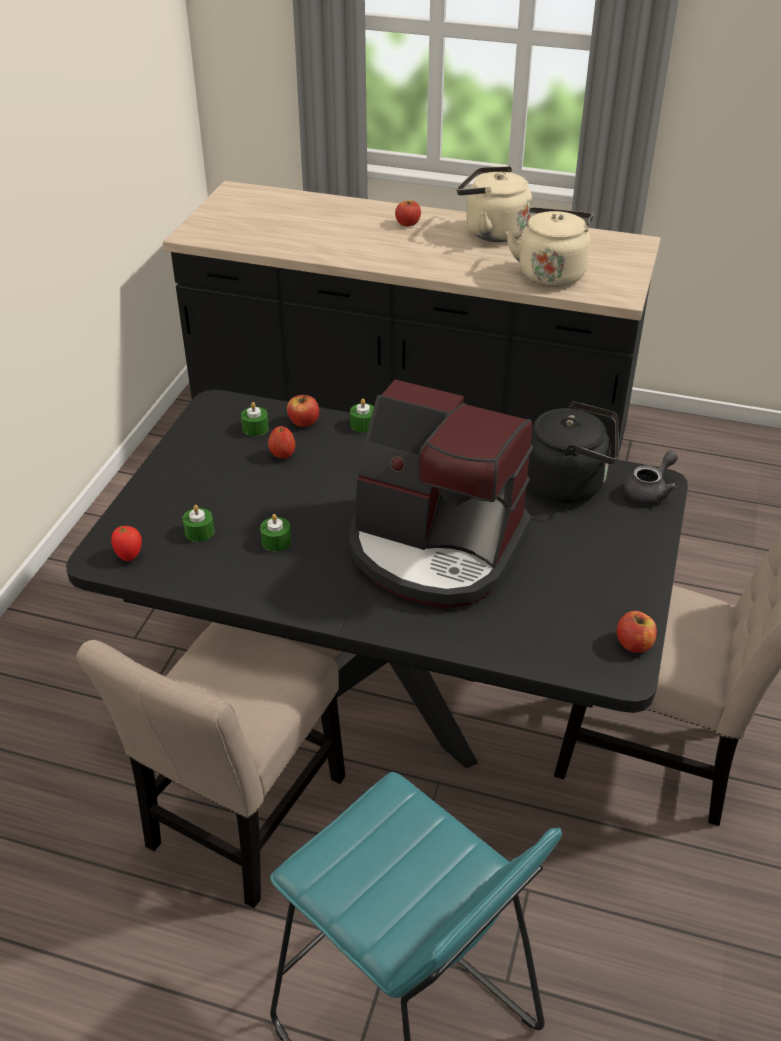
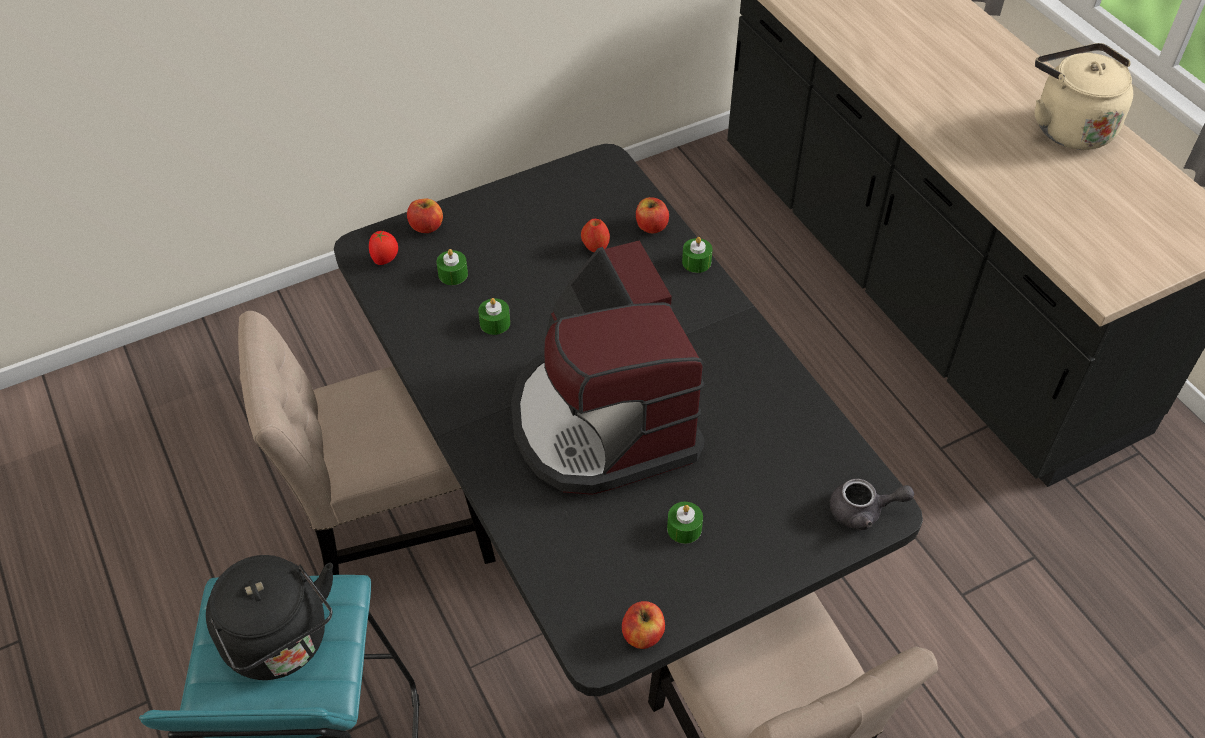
camera: 45 degrees right, 10 degrees up
green candle [241,402,269,436] -> green candle moved to [667,502,703,544]
apple [395,200,421,226] -> apple moved to [407,199,443,233]
beige kettle [506,207,593,287] -> none
black kettle [527,401,619,503] -> black kettle moved to [206,555,333,680]

